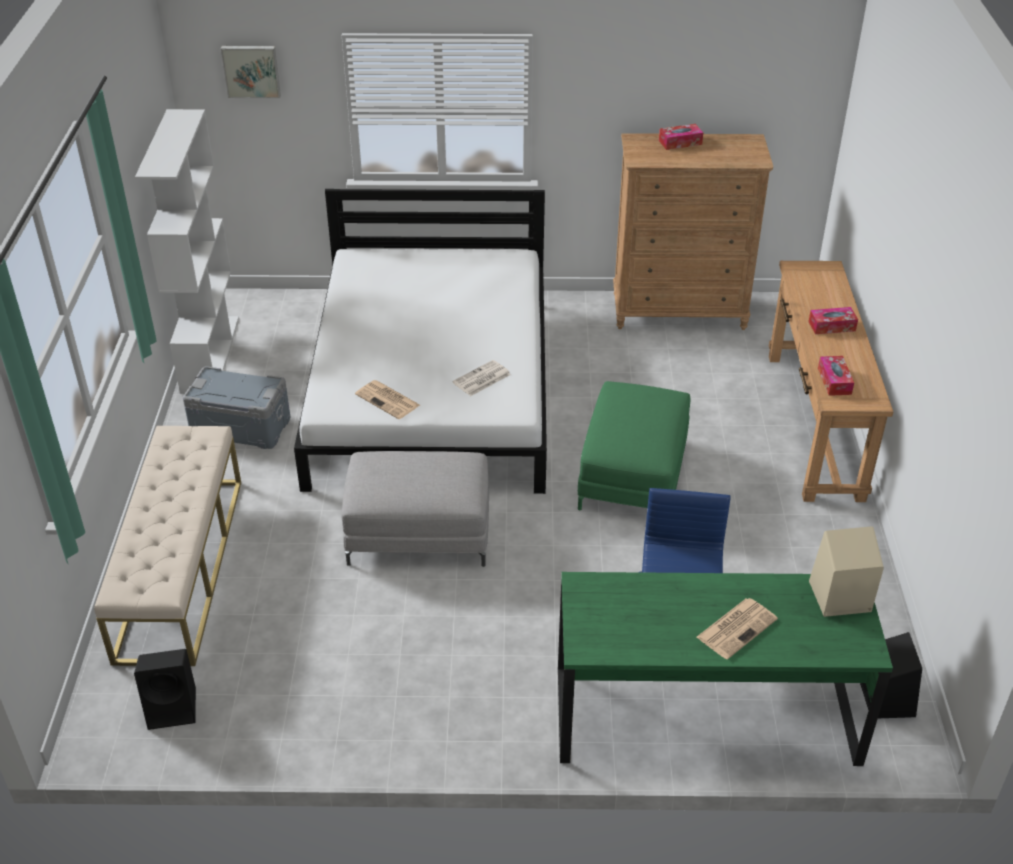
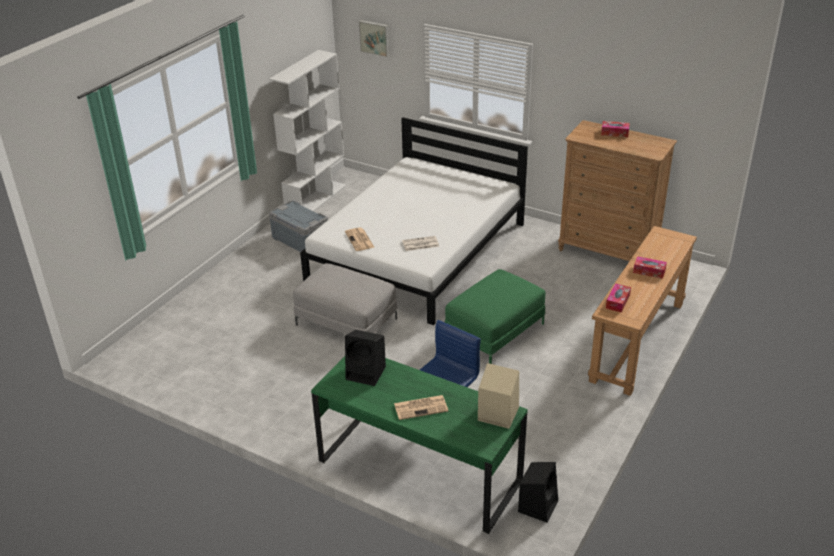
camera: 30 degrees right, 5 degrees down
beige bench [94,426,241,666] -> none
black speaker [134,649,196,730] -> black speaker moved to [345,330,386,386]

